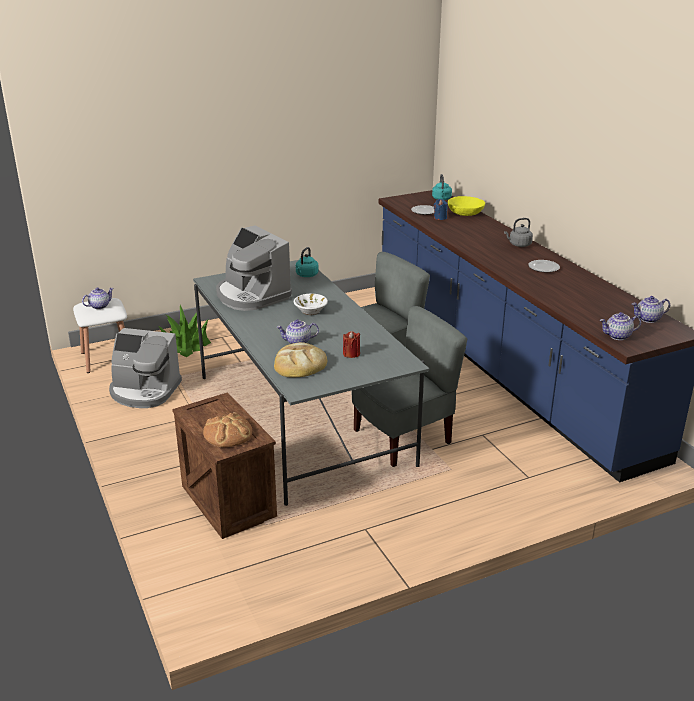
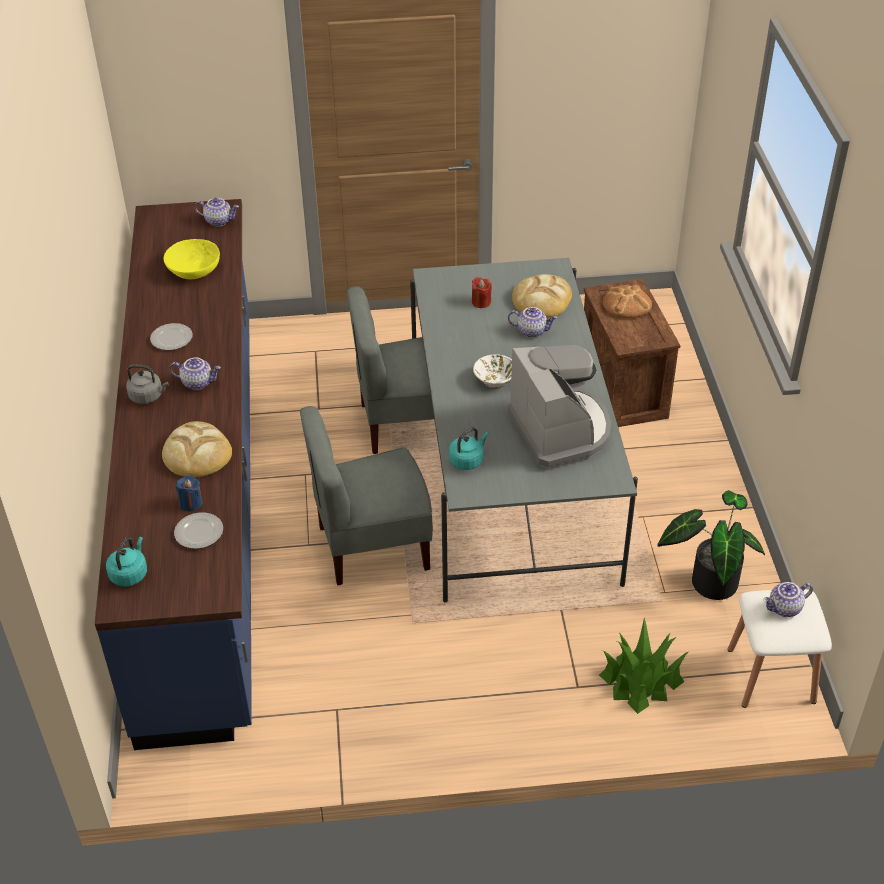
camera: 160 degrees left, 15 degrees up
coffee machine [109,328,182,408] -> potted plant [657,490,765,600]
yellow bowl [448,196,485,216] -> yellow bowl moved to [163,239,220,279]
teapot [632,296,670,323] -> teapot moved to [169,358,221,390]
none -> bread [162,421,232,478]

